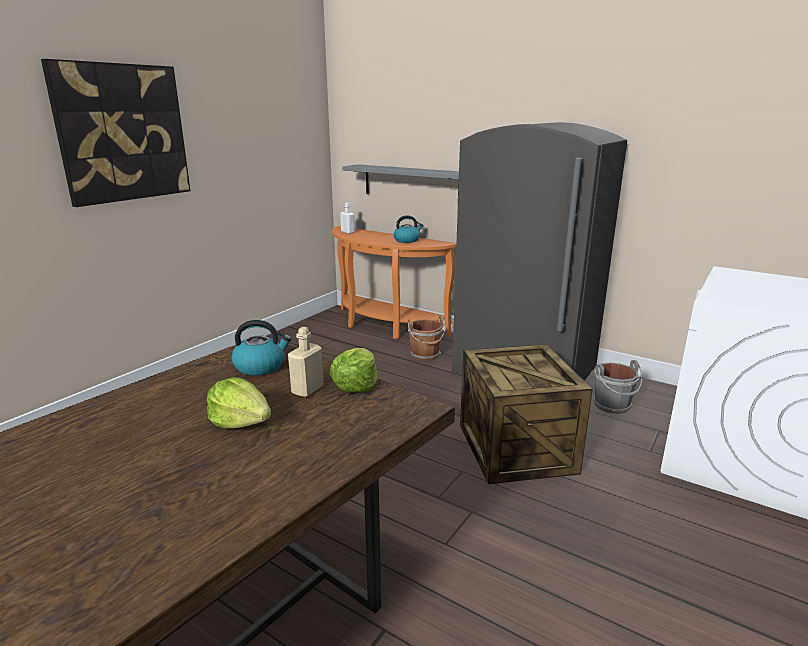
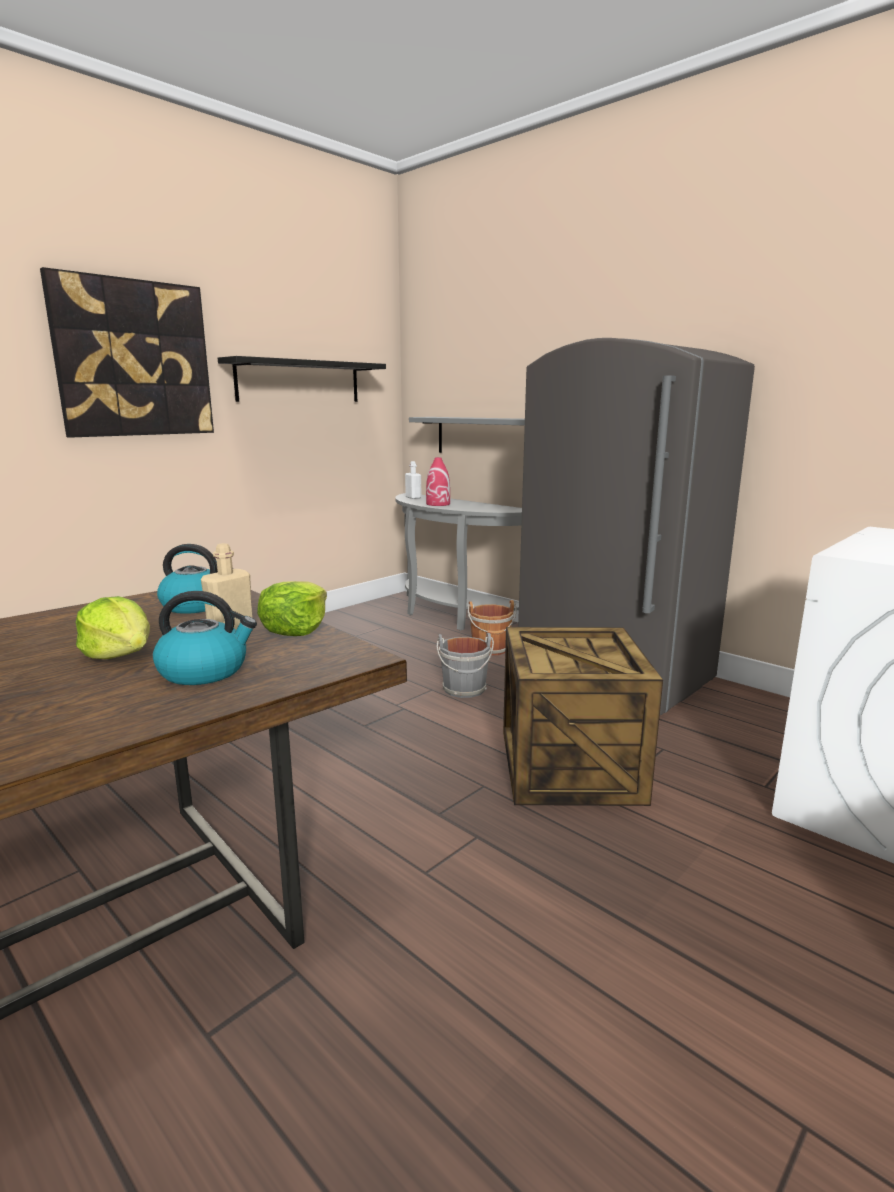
camera: 10 degrees right, 5 degrees down
orange console table [332,226,456,339] -> grey console table [395,493,522,631]
kettle [394,215,423,243] -> kettle moved to [153,591,257,685]
grey bucket [594,360,642,414] -> grey bucket moved to [436,633,494,698]
none -> black shelf [218,356,386,402]
none -> red vase [426,457,450,506]

